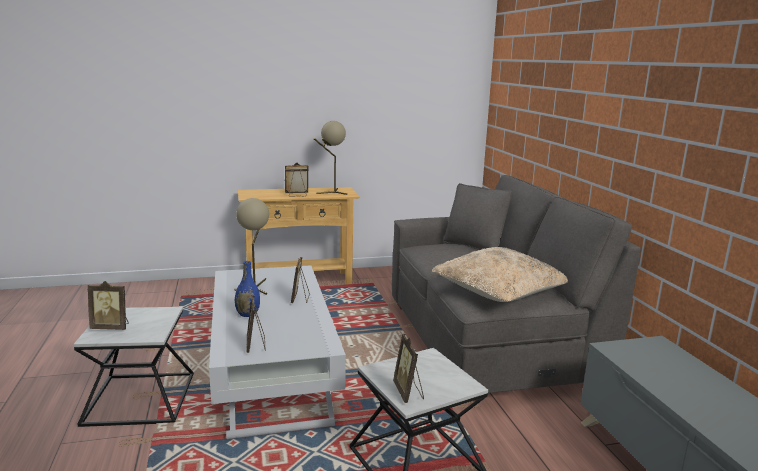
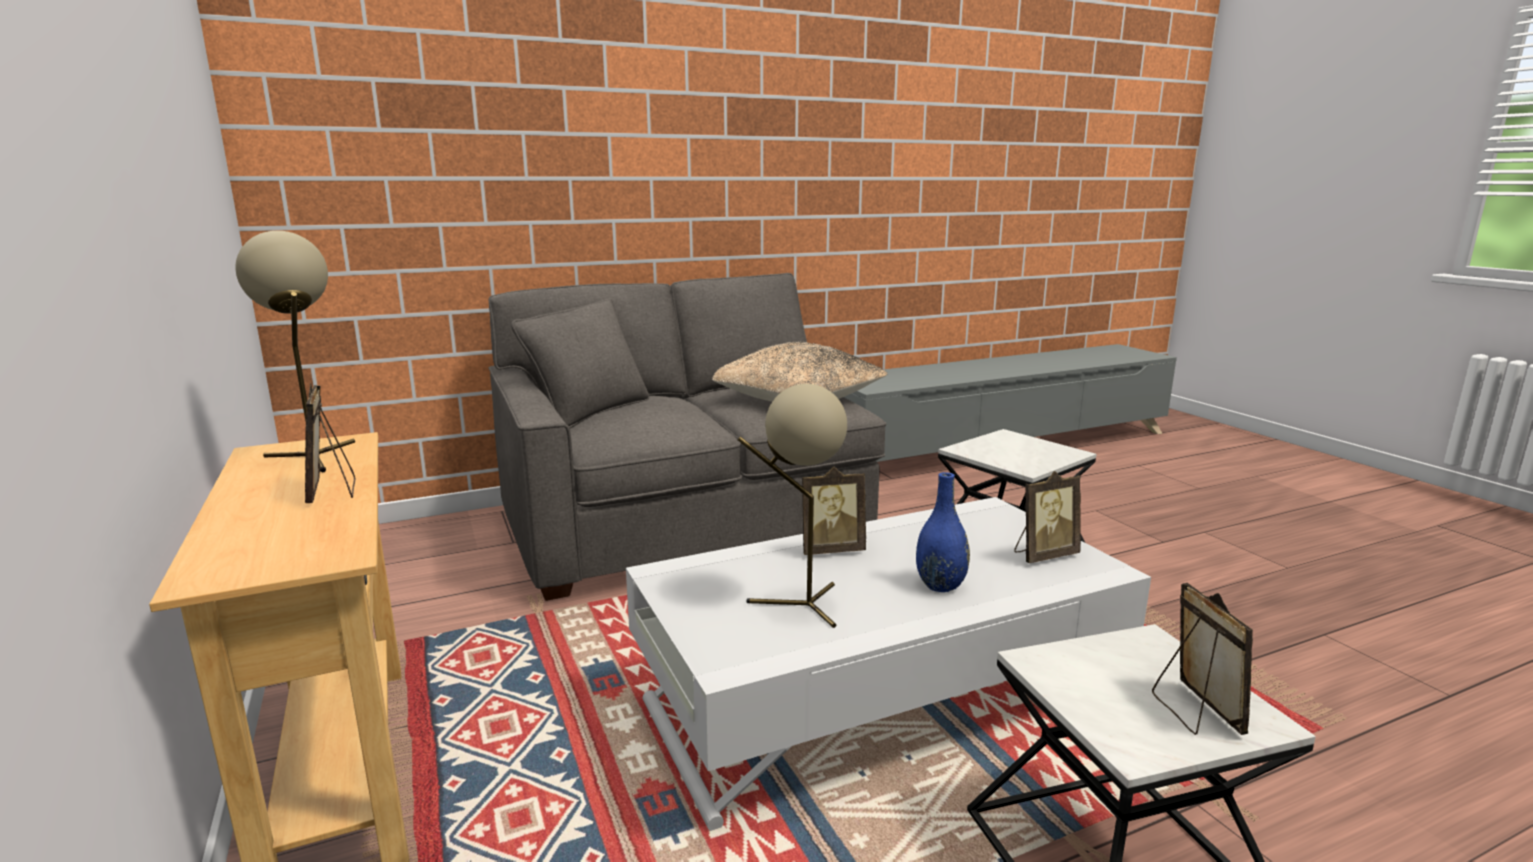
camera: 100 degrees left, 0 degrees up
picture frame [393,334,424,403] -> none

